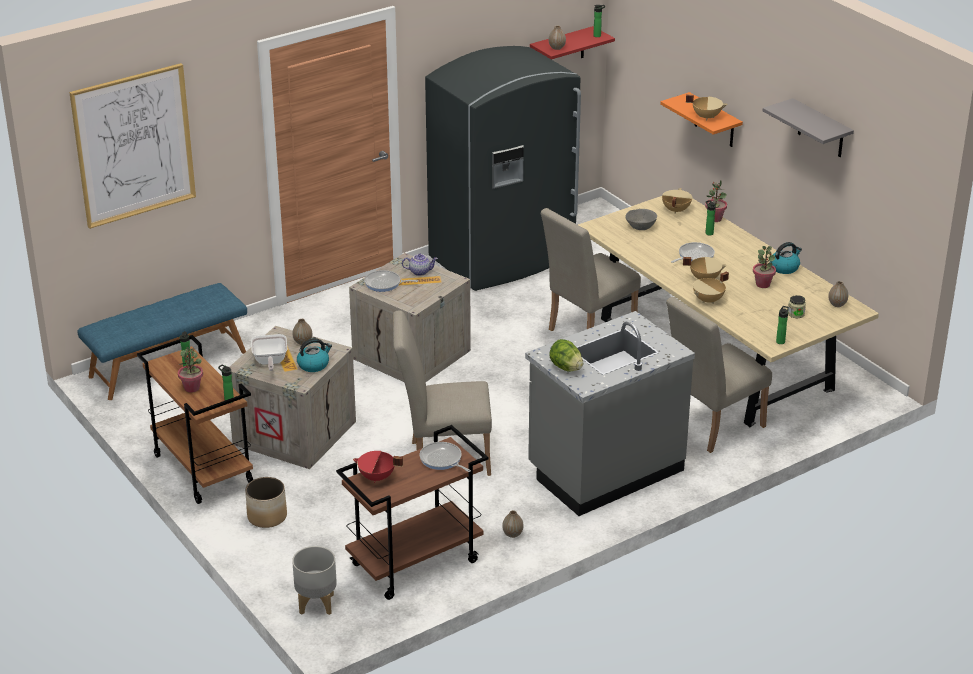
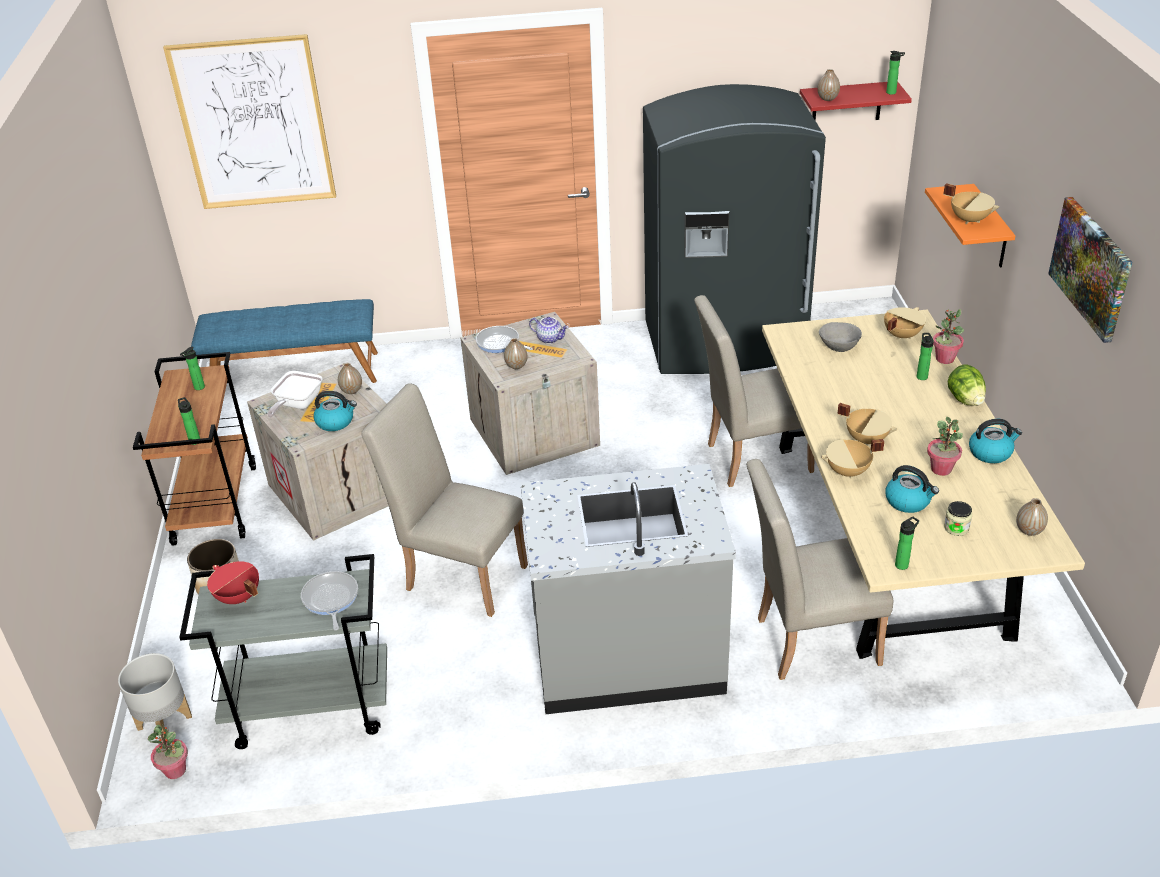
camera: 30 degrees right, 5 degrees up
potted plant [178,347,203,393] -> potted plant moved to [148,723,188,779]
brown cart [336,425,488,600] -> grey cart [179,554,387,749]
vase [502,510,524,538] -> vase moved to [504,338,527,369]
lettuce [549,339,583,372] -> lettuce moved to [948,364,986,406]
frying pan [671,242,715,263] -> none
grey shelf [763,98,854,157] -> picture [1048,197,1132,343]
none -> kettle [885,465,939,513]

